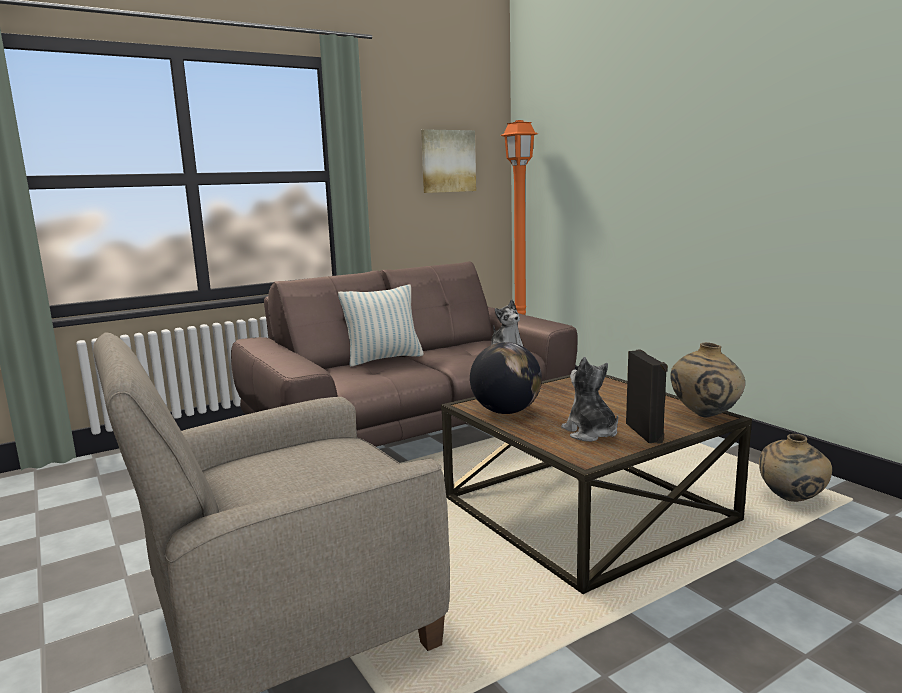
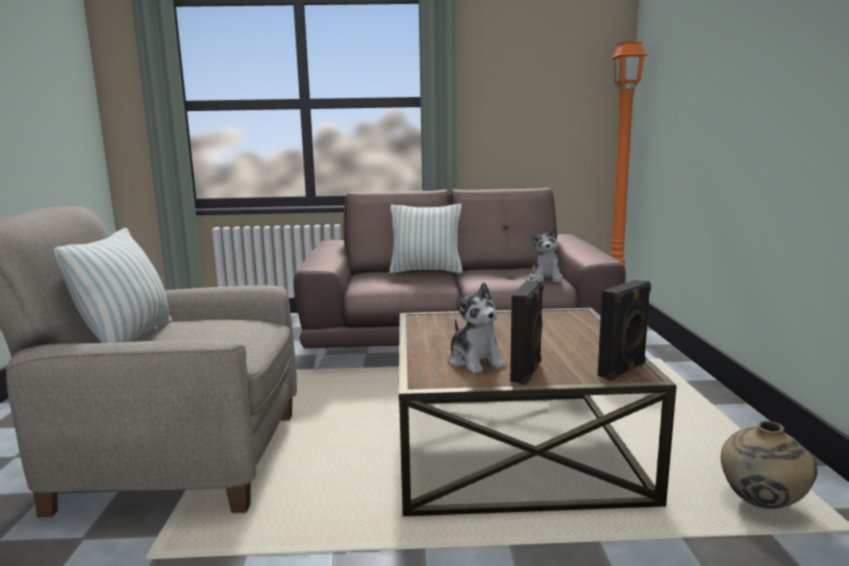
camera: 30 degrees right, 0 degrees up
picture [421,129,476,193] -> none
globe [470,342,542,414] -> none
plush toy [561,357,618,442] -> plush toy turned 150 degrees clockwise [449,282,506,374]
beige vase [670,342,745,417] -> black speaker [598,280,651,381]
none -> pillow [54,228,172,343]

